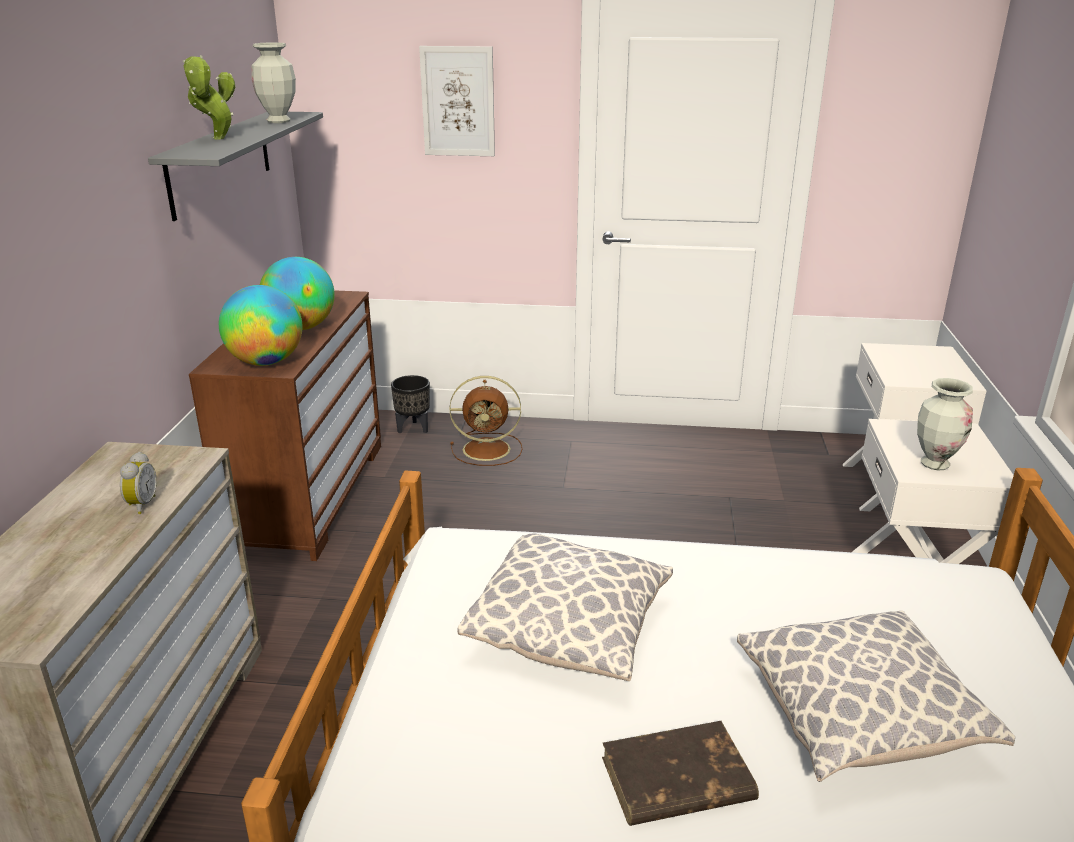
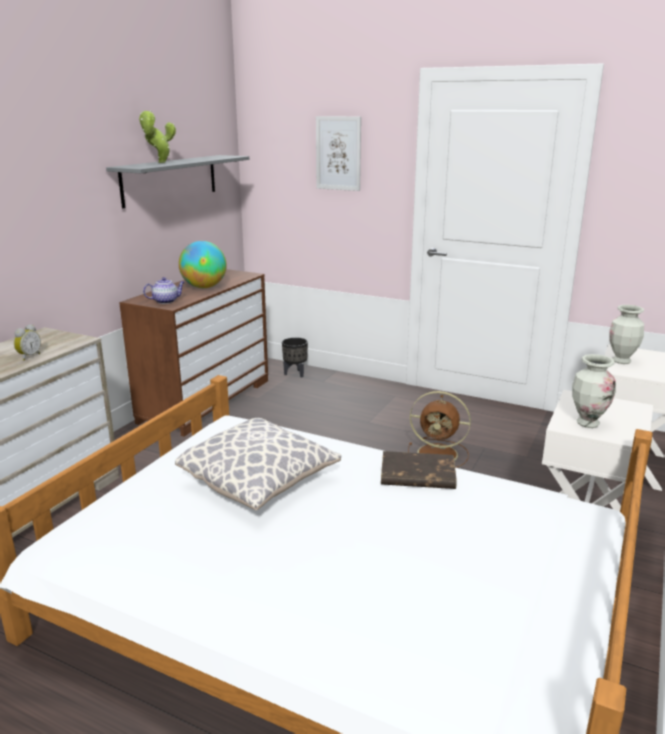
camera: 20 degrees right, 5 degrees down
globe [219,285,303,366] -> teapot [143,277,185,304]
vase [251,42,296,123] -> vase moved to [609,305,644,364]
brown fan [450,376,522,466] -> brown fan moved to [408,391,471,468]
brown book [602,721,759,826] -> brown book moved to [381,451,457,489]
pillow [737,610,1015,782] -> none

